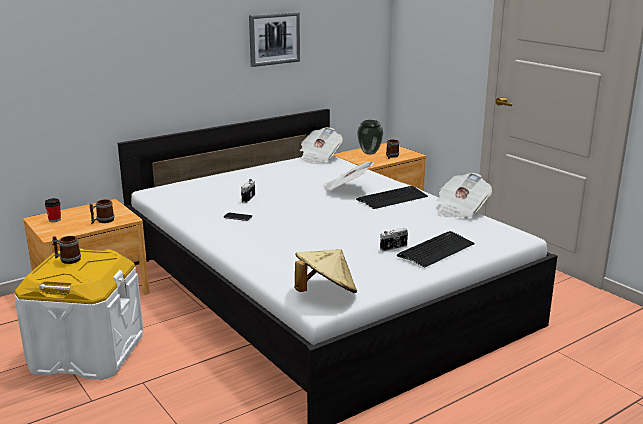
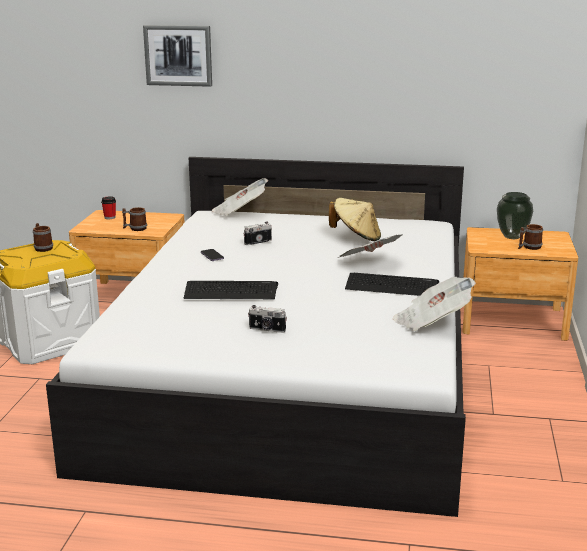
camera: 45 degrees right, 0 degrees up
picture [249,12,300,67] -> picture moved to [143,25,212,87]
beige hat [295,249,357,293] -> beige hat moved to [329,198,381,241]
newspaper [300,127,343,163] -> newspaper moved to [212,178,268,216]
keyboard [397,231,475,267] -> keyboard moved to [184,281,278,299]

